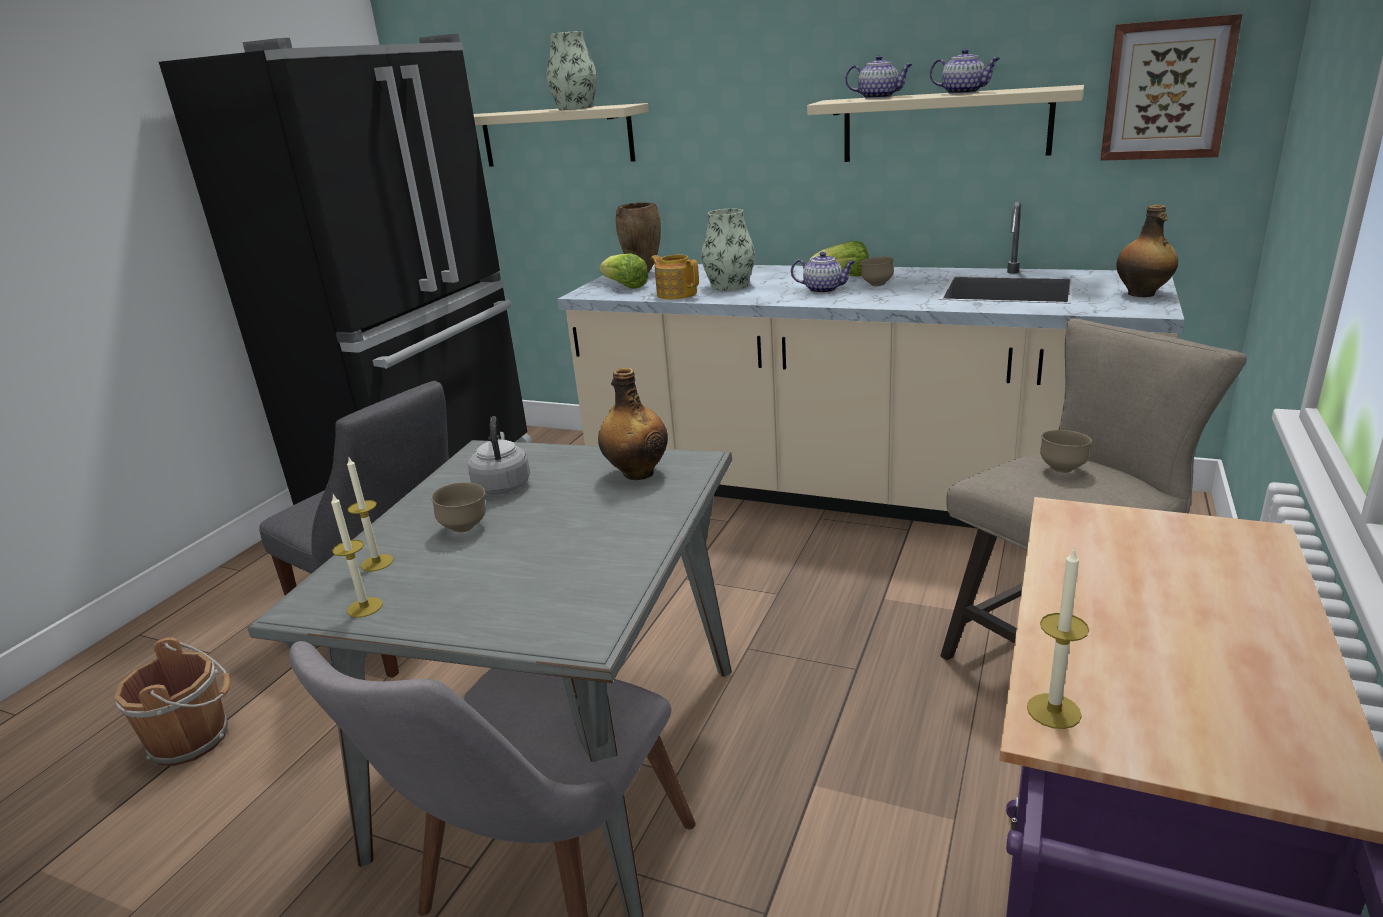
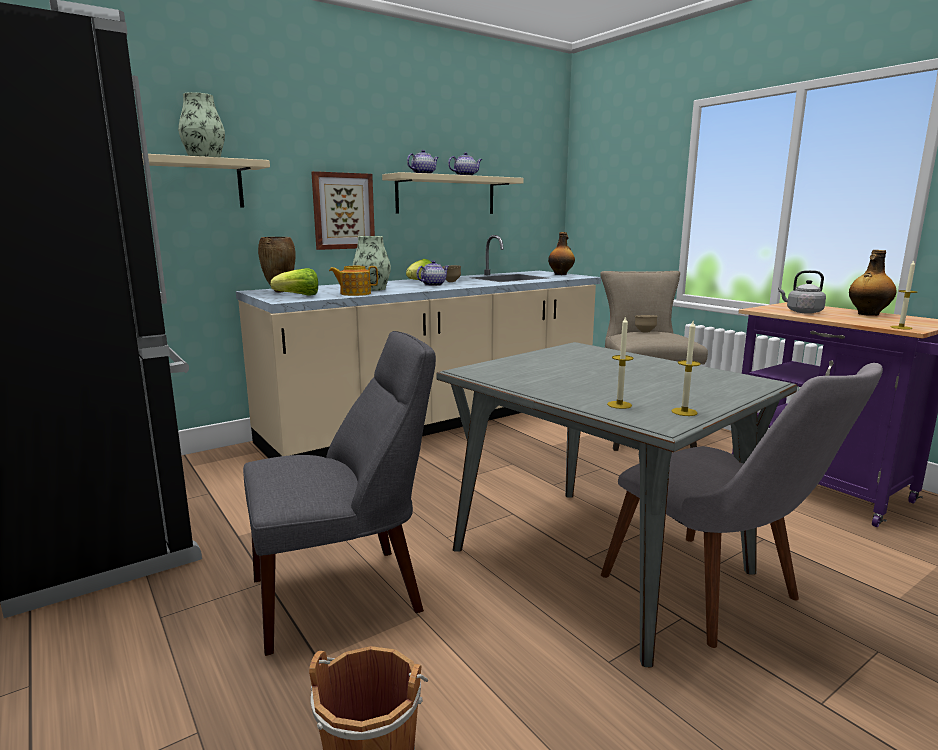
camera: 60 degrees left, 10 degrees down
brown bowl [431,482,486,532] -> none
grey kettle [468,416,530,495] -> grey kettle moved to [778,270,826,314]
bottle [598,368,668,480] -> bottle moved to [849,250,897,316]
picture [1100,14,1242,161] -> picture moved to [311,171,375,250]

